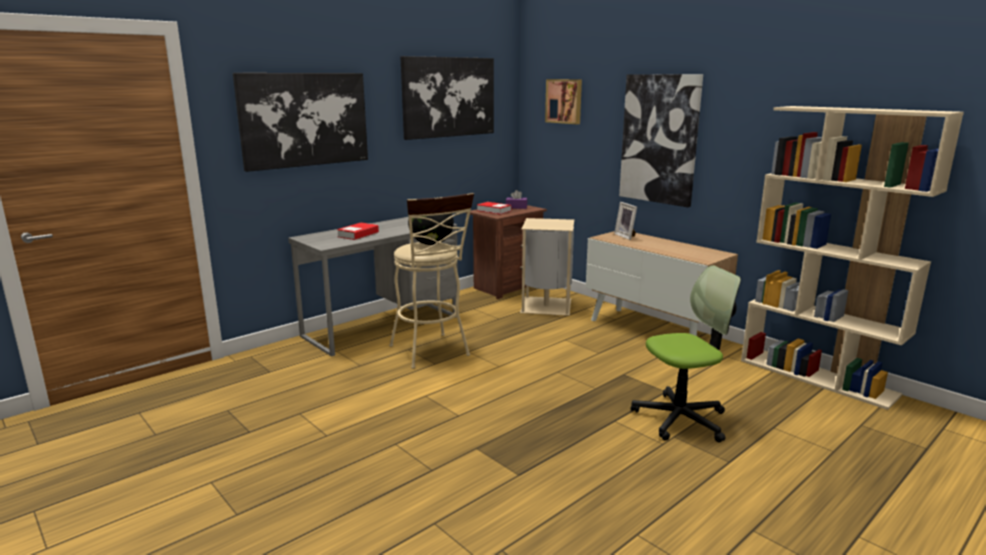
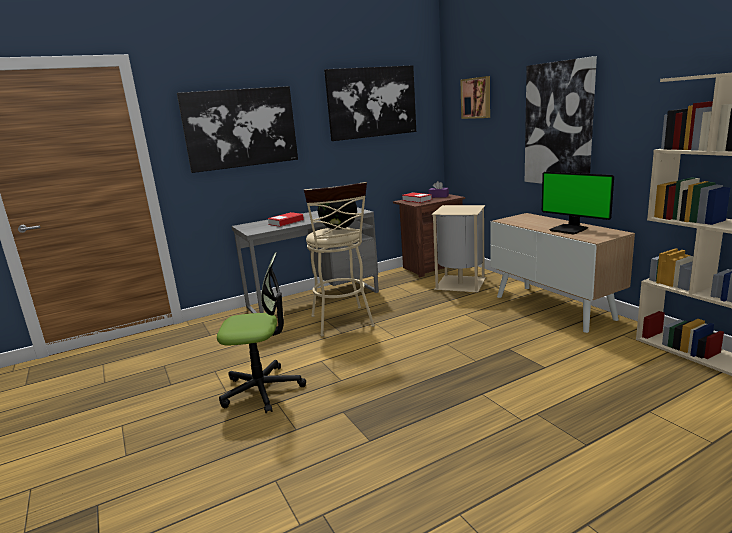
camera: 15 degrees right, 0 degrees up
picture frame [614,202,637,240] -> none
office chair [631,265,741,443] -> office chair moved to [217,252,306,413]
none -> monitor [542,172,614,234]

